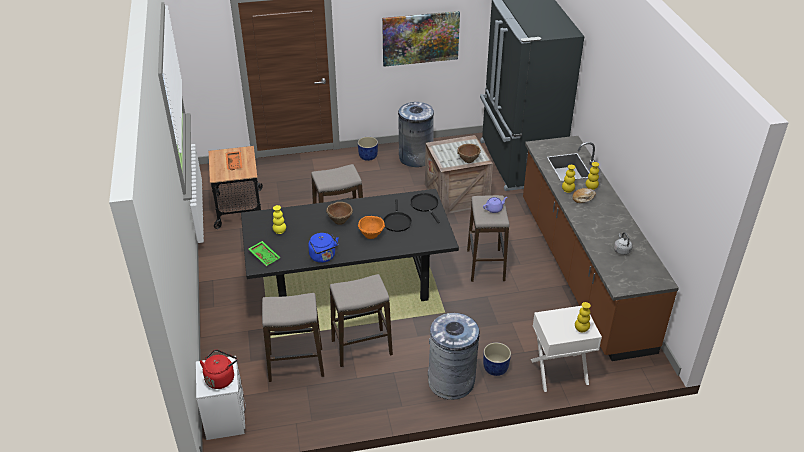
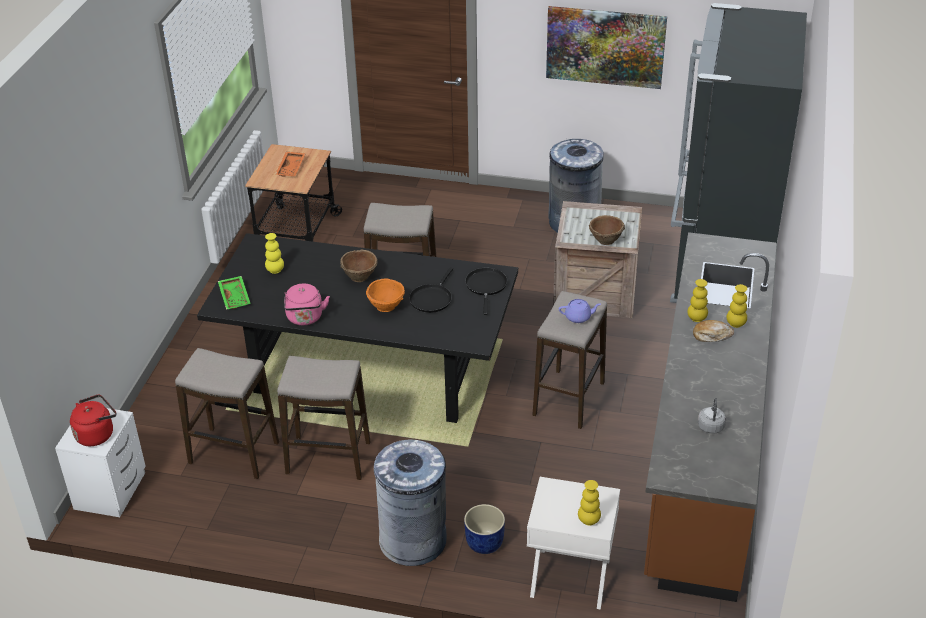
camera: 25 degrees right, 0 degrees up
blue kettle [308,233,339,263] -> pink kettle [284,284,330,325]
blue planter [358,137,378,161] -> none

